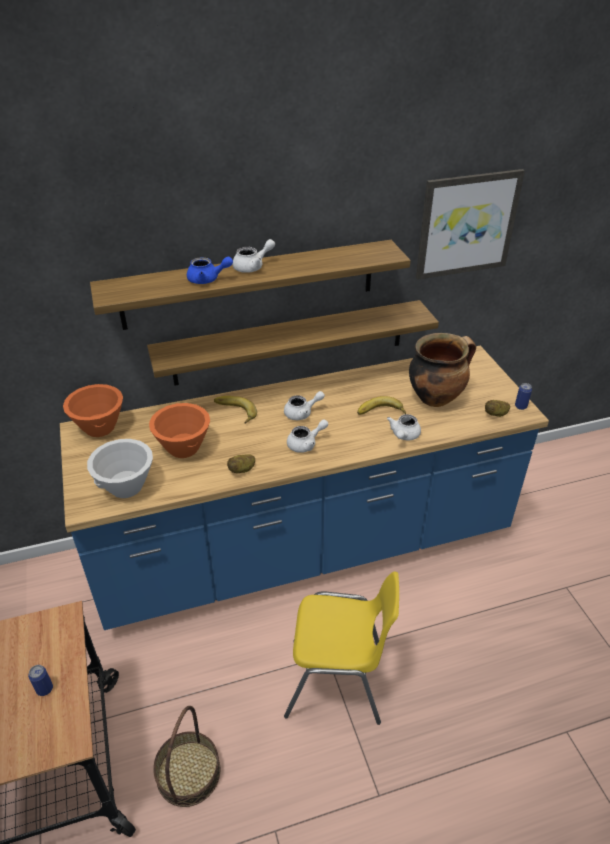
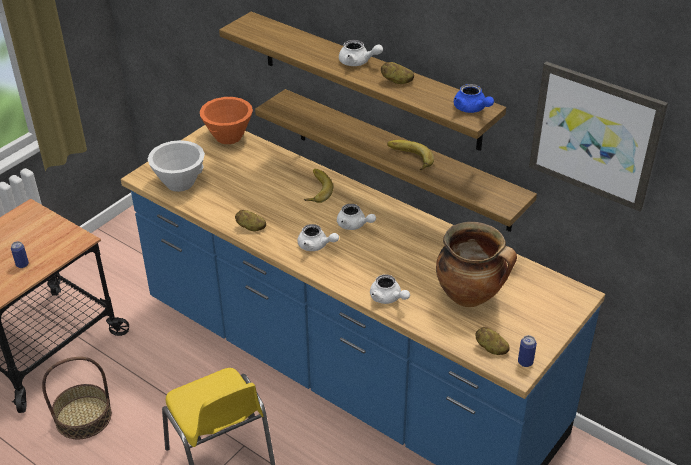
camera: 55 degrees right, 0 degrees up
orange bowl [149,403,210,458] -> none
blue teapot [187,256,233,284] -> blue teapot moved to [454,84,494,113]
banana [357,396,406,415] -> banana moved to [387,140,434,170]
white teapot [387,414,421,441] -> white teapot turned 120 degrees counterclockwise [370,274,410,304]
none -> potato [381,62,414,84]

